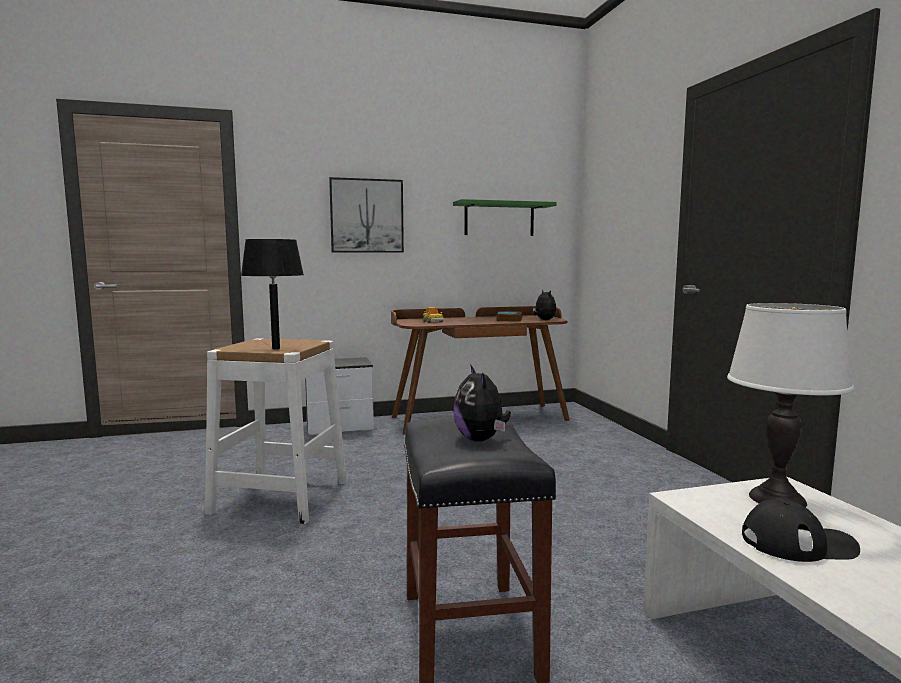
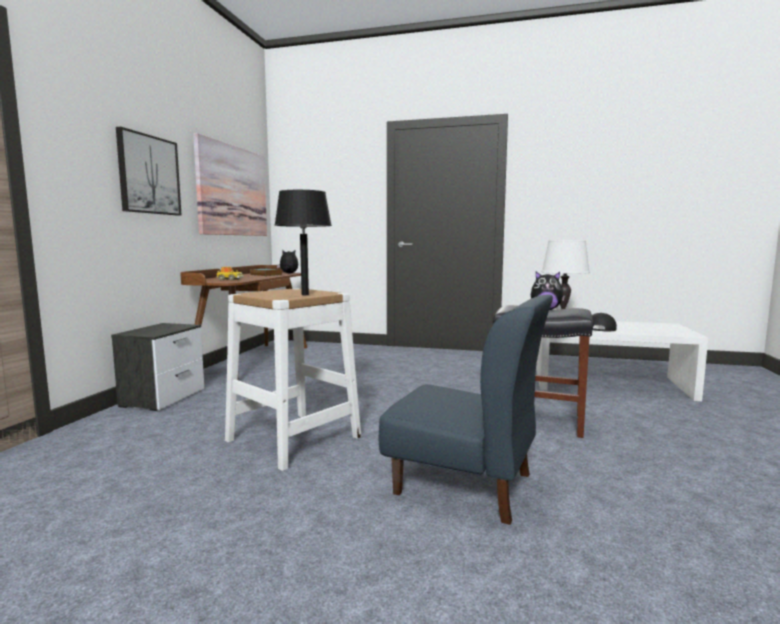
camera: 60 degrees left, 0 degrees up
green shelf [453,199,556,236] -> picture [193,133,267,236]
none -> blue chair [379,295,553,525]

